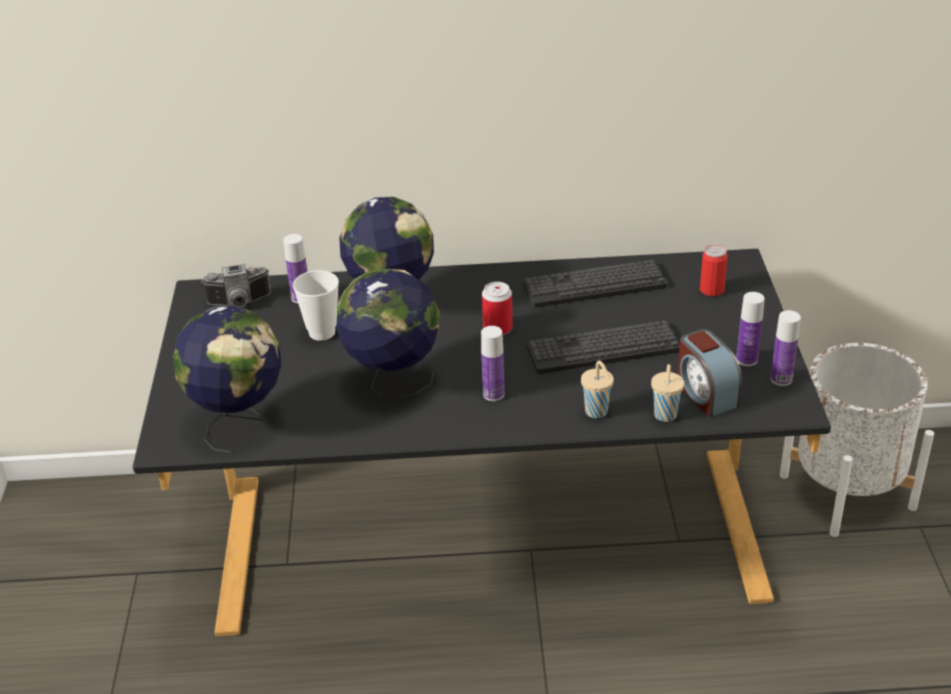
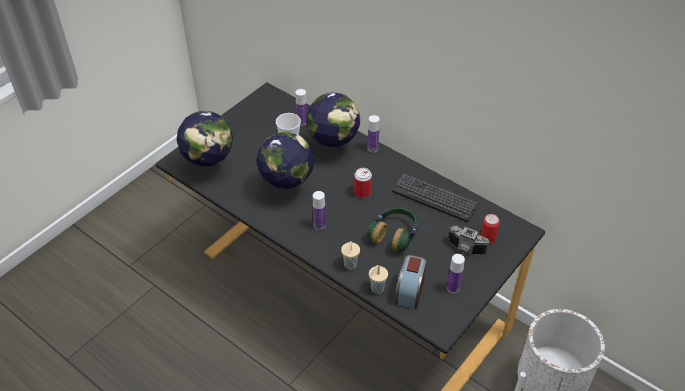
camera: 40 degrees right, 10 degrees up
camera [201,264,271,307] -> camera moved to [448,226,490,256]
keyboard [527,320,680,374] -> headphones [367,207,417,252]
bottle [771,310,801,386] -> bottle moved to [367,115,380,153]

